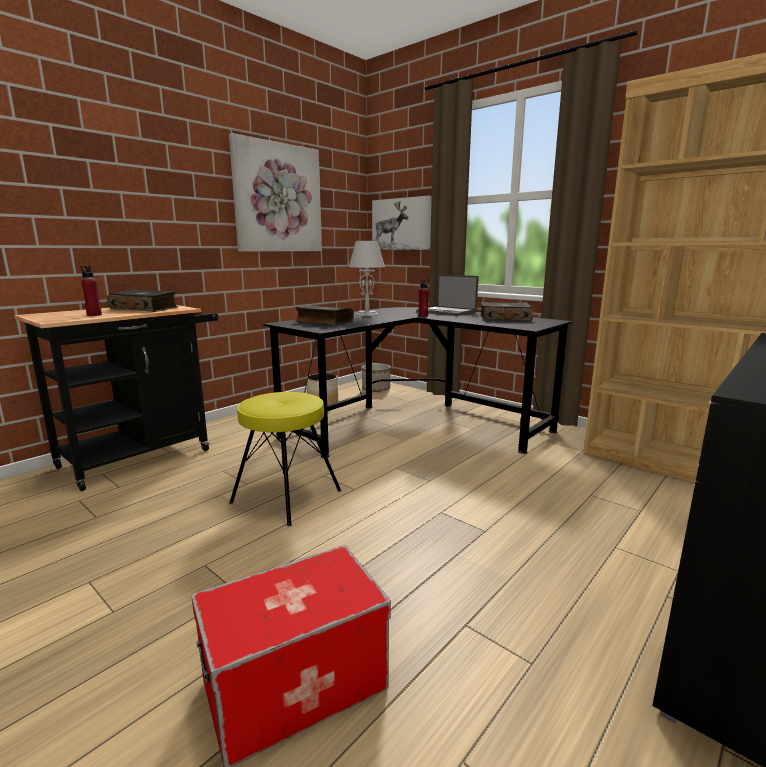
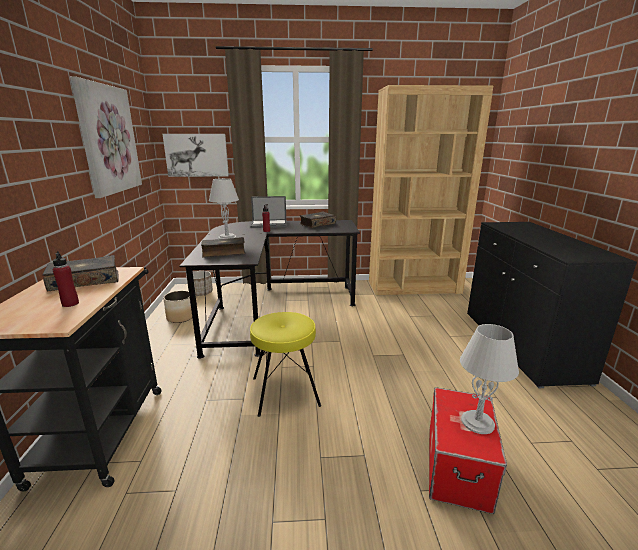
camera: 45 degrees left, 5 degrees up
none -> grey table lamp [460,324,519,434]

